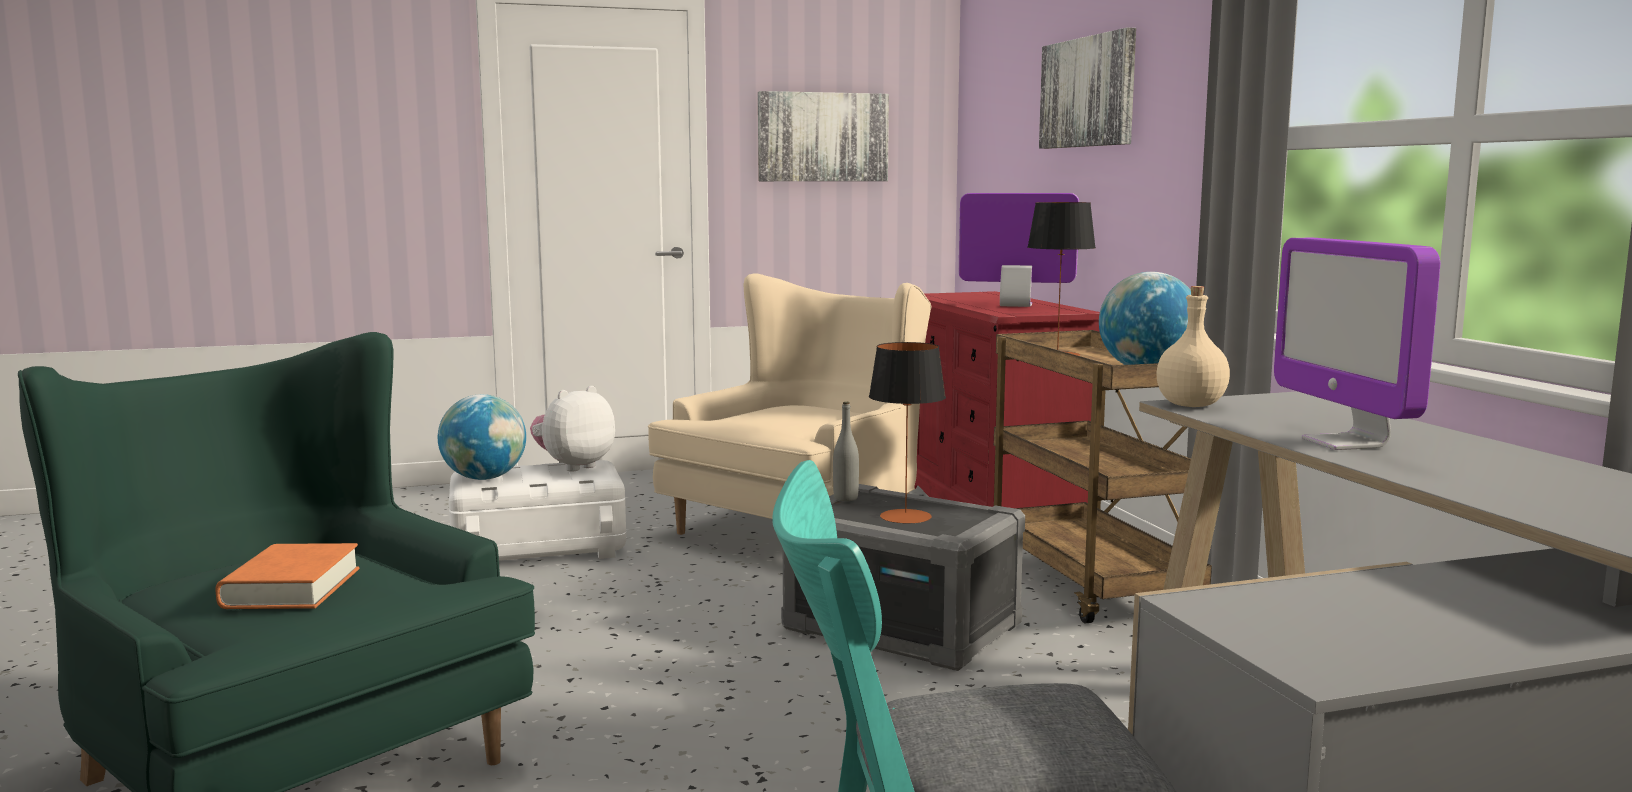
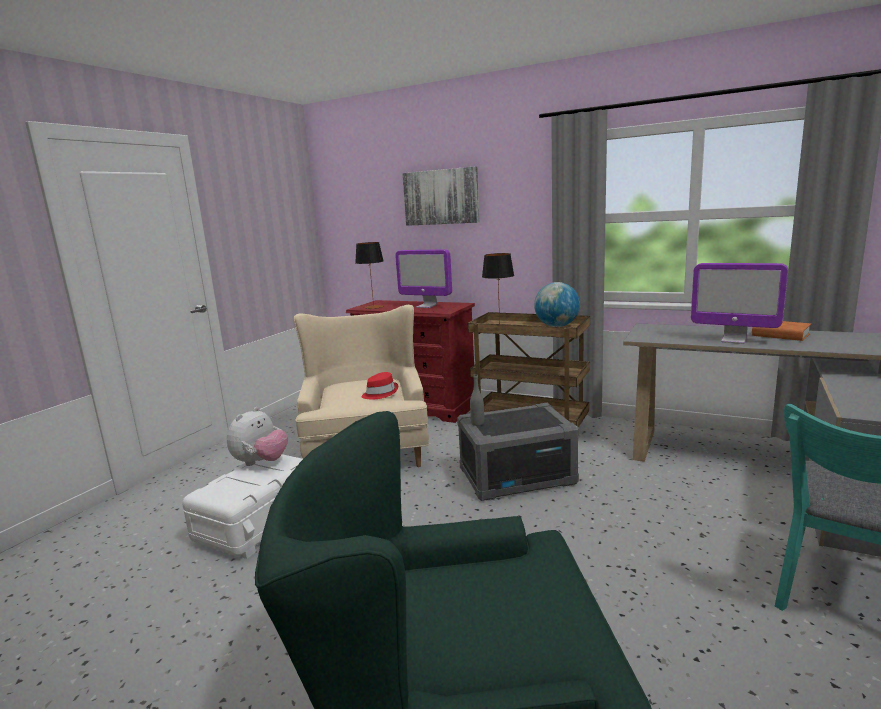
camera: 45 degrees left, 5 degrees up
orange book [215,543,359,609] -> orange book moved to [752,321,811,341]
globe [438,394,526,480] -> none
plush toy [530,386,615,471] -> plush toy turned 150 degrees counterclockwise [227,407,288,466]
picture [758,91,889,181] -> none
table lamp [869,342,946,523] -> table lamp moved to [355,242,383,309]
monitor [959,193,1079,307] -> monitor turned 120 degrees counterclockwise [395,249,452,308]
beige bottle [1156,286,1230,407] -> none
none -> red hat [362,372,398,399]

